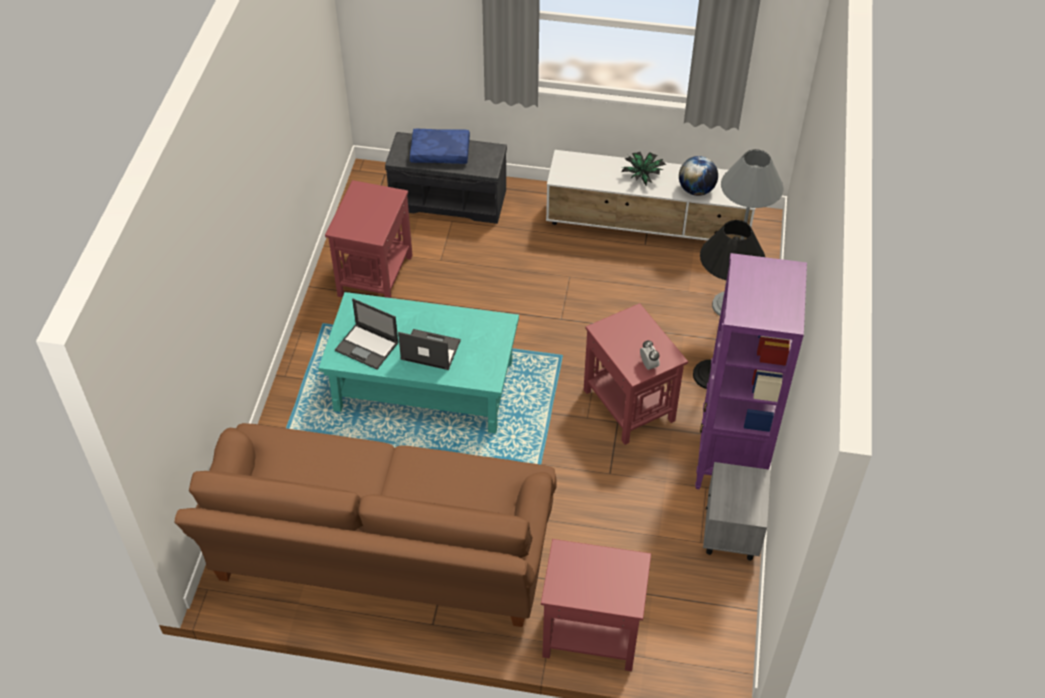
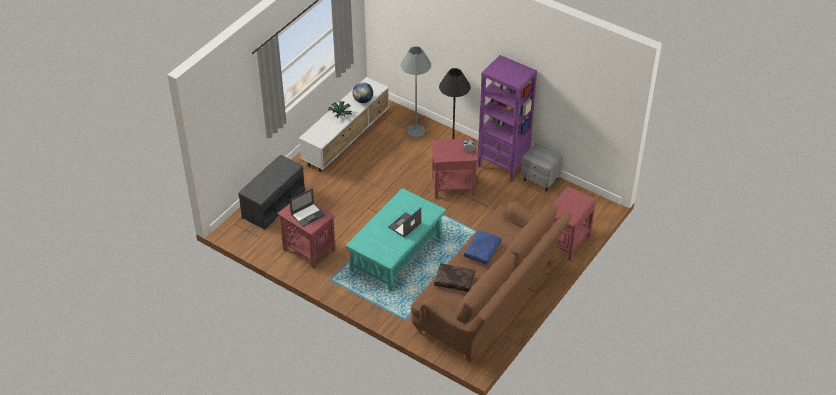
camera: 65 degrees left, 5 degrees down
laptop [335,298,399,370] -> laptop moved to [290,188,325,227]
blue pillow [410,129,470,164] -> blue pillow moved to [464,230,502,265]
none -> brown pillow [434,263,475,292]

